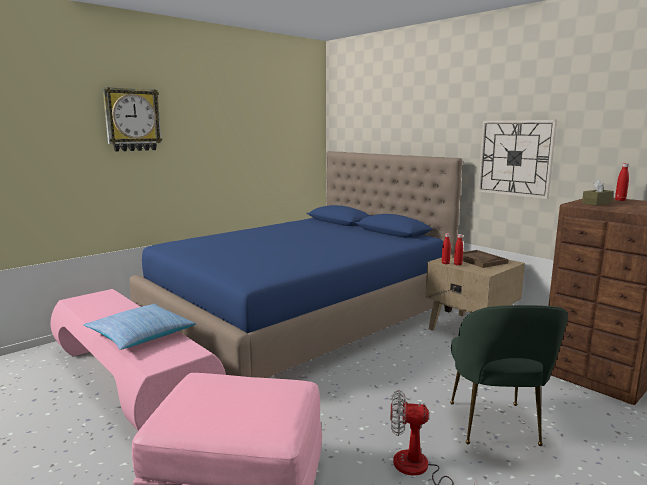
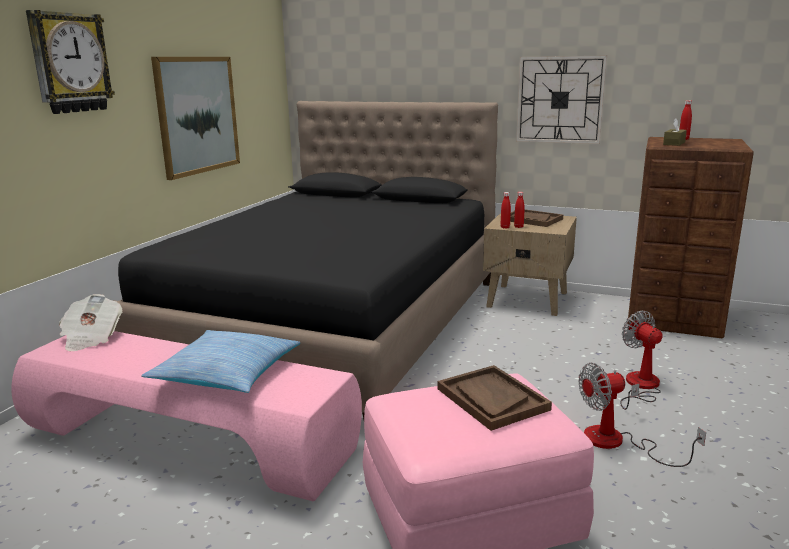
camera: 25 degrees left, 5 degrees up
blue bed [130,151,463,378] -> black bed [112,101,498,419]
green chair [450,305,568,446] -> fan [620,310,663,410]
none -> newspaper [59,294,123,351]
none -> picture [151,57,240,180]
none -> brown tray [437,365,552,431]

